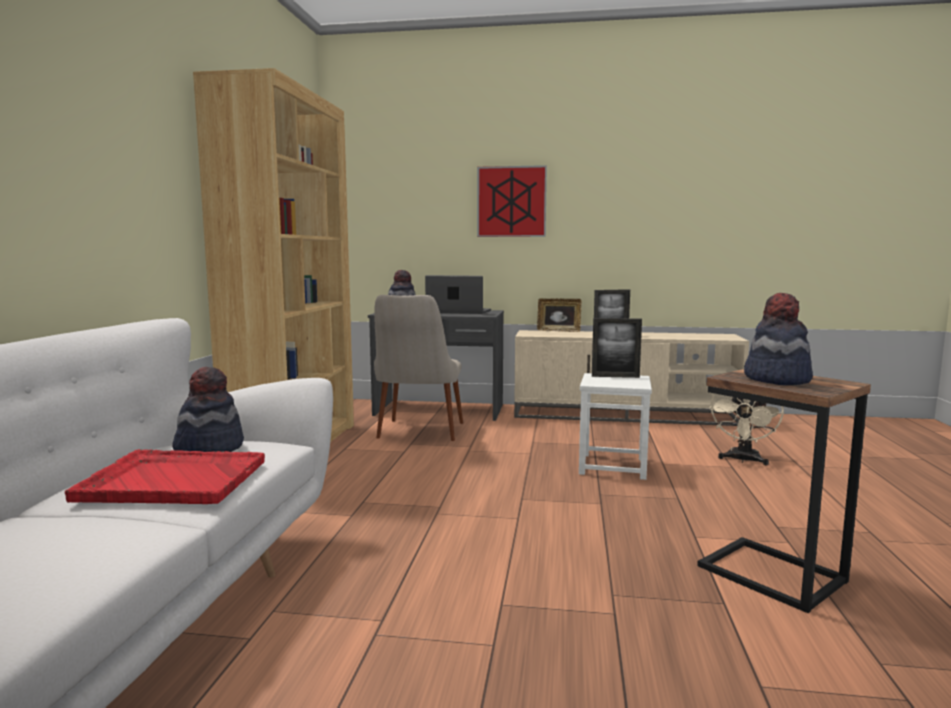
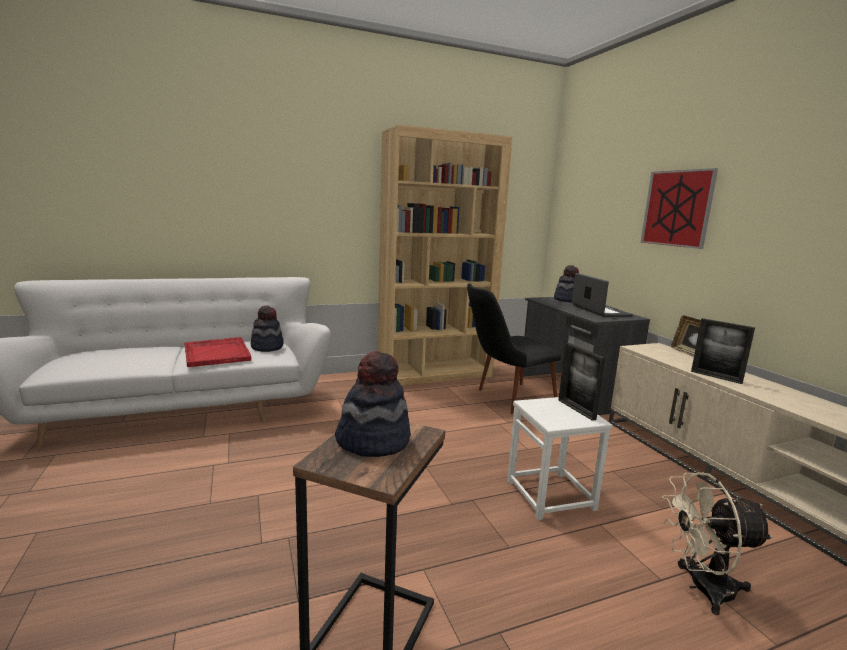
camera: 60 degrees right, 5 degrees up
beige chair [374,295,463,441] -> black chair [467,284,561,414]

